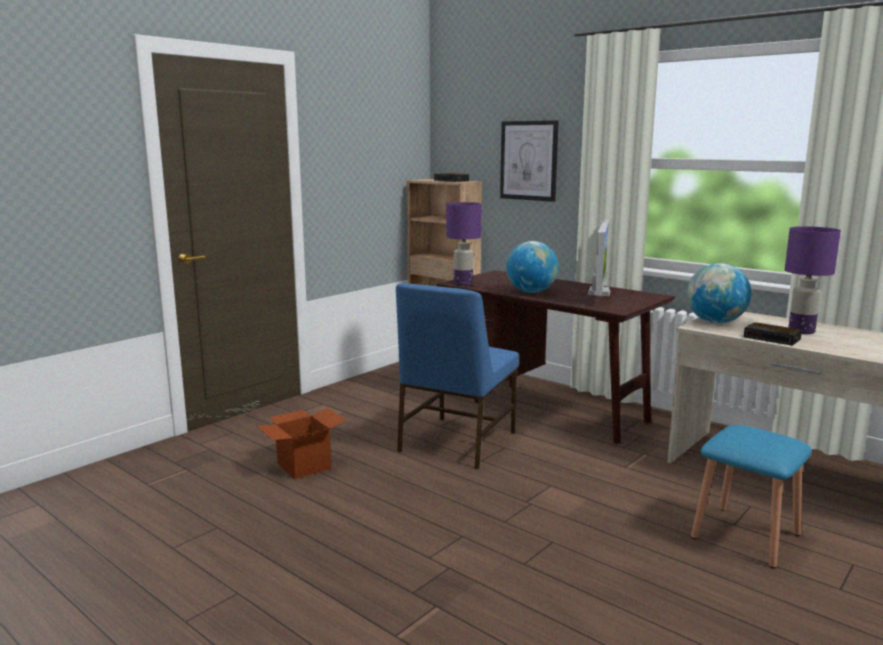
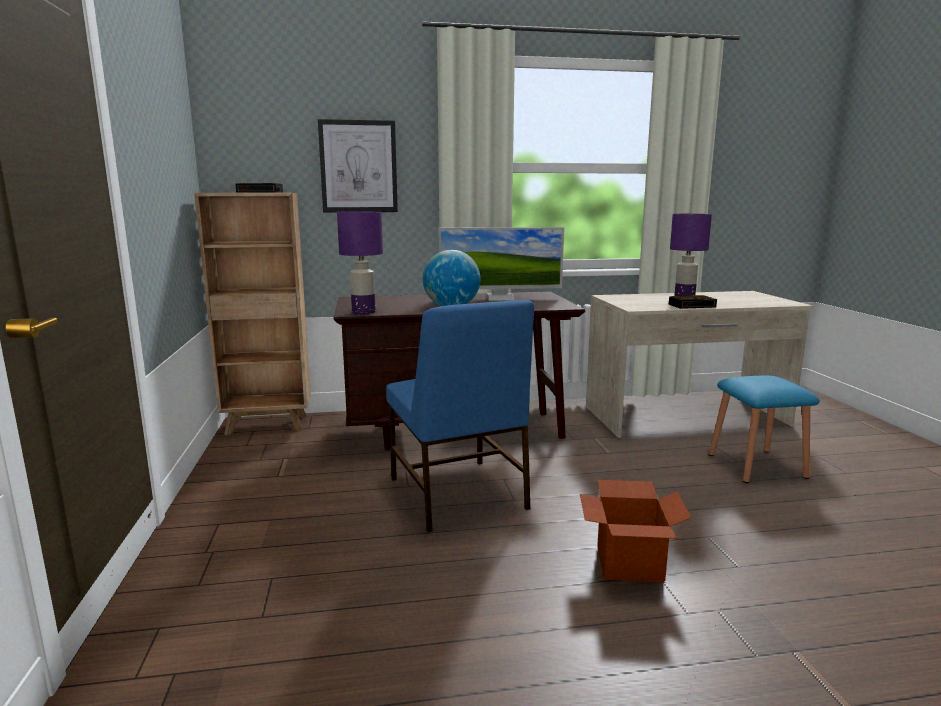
camera: 50 degrees left, 0 degrees up
cardboard box [257,408,347,479] -> cardboard box moved to [580,480,691,583]
monitor [588,220,610,296] -> monitor turned 120 degrees clockwise [438,227,564,301]
globe [687,263,751,324] -> none

